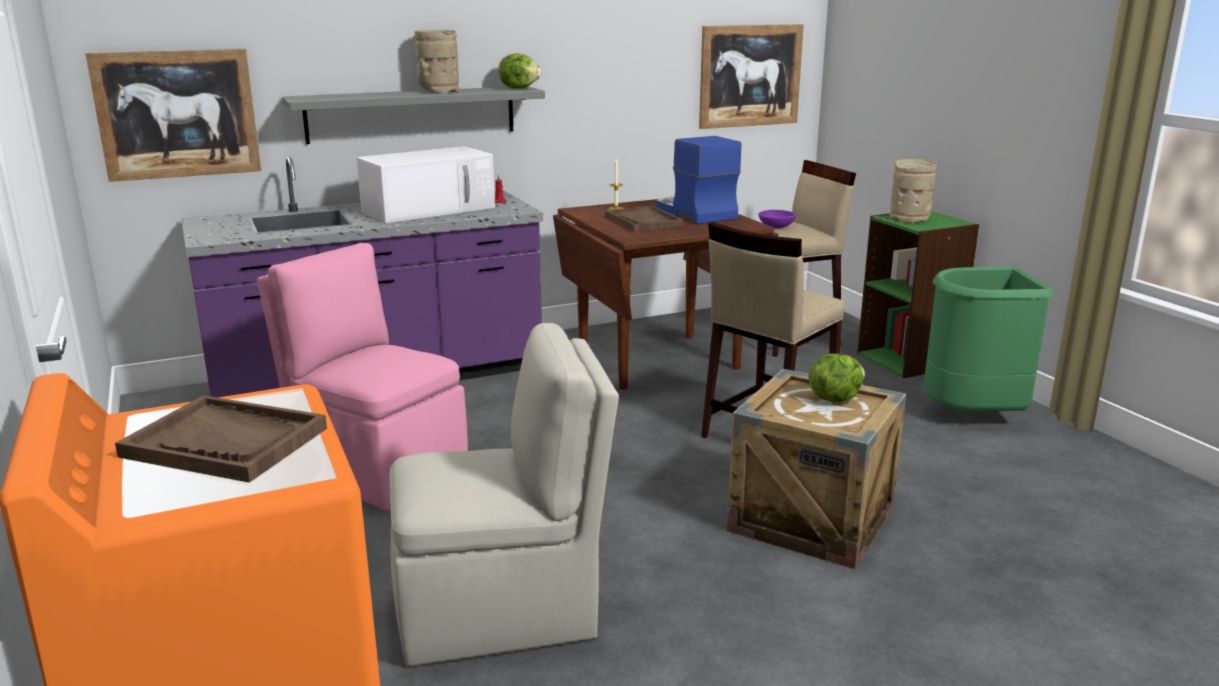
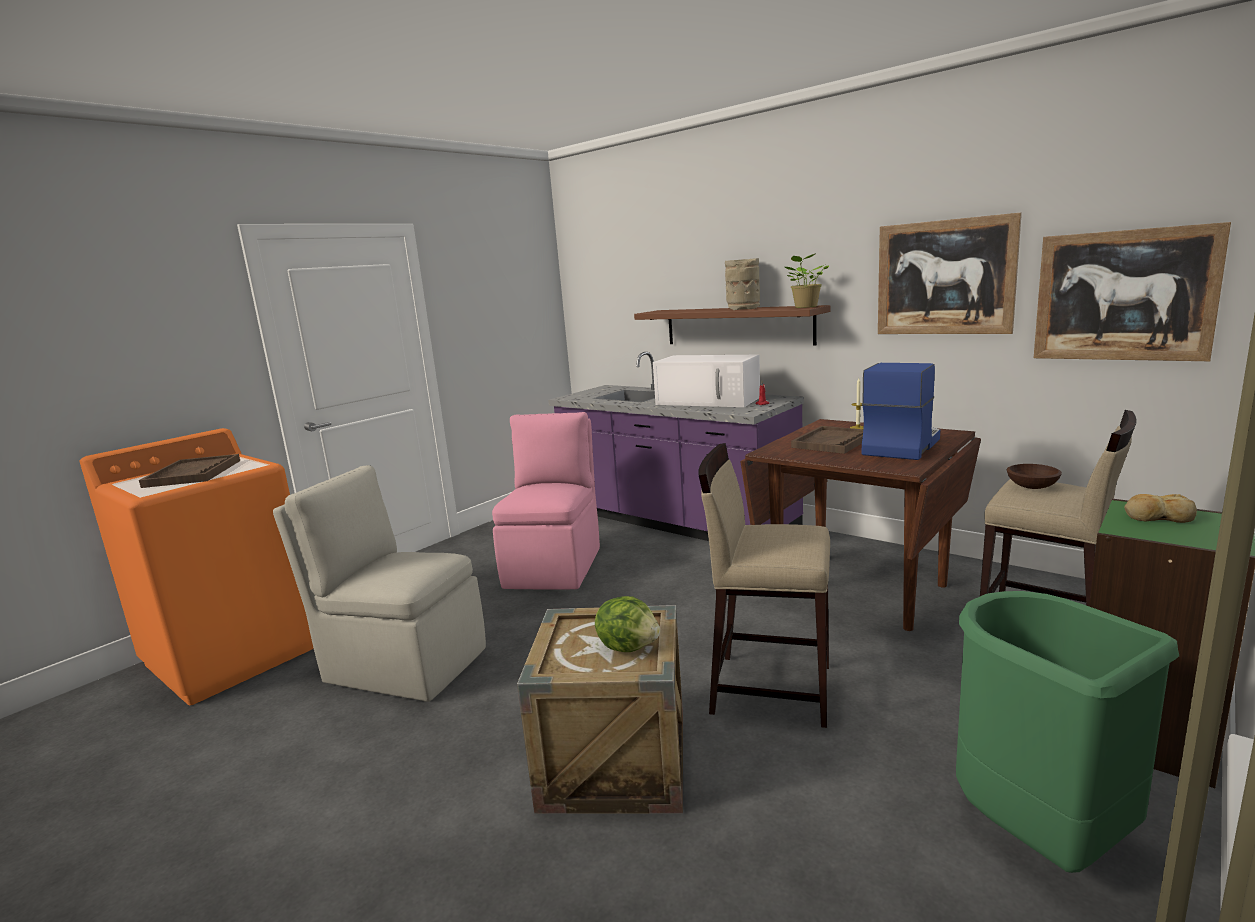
camera: 65 degrees right, 5 degrees down
picture [85,49,261,182] -> picture moved to [878,213,1022,334]
grey shelf [282,87,545,144] -> brown shelf [634,305,831,346]
beige chair [390,323,619,666] -> beige chair turned 150 degrees clockwise [273,465,486,702]
lettuce [498,53,542,89] -> potted plant [785,254,829,308]
purple bowl [758,210,796,228] -> brown bowl [1006,464,1062,489]
beige vase [890,159,937,223] -> bread [1124,494,1197,523]

